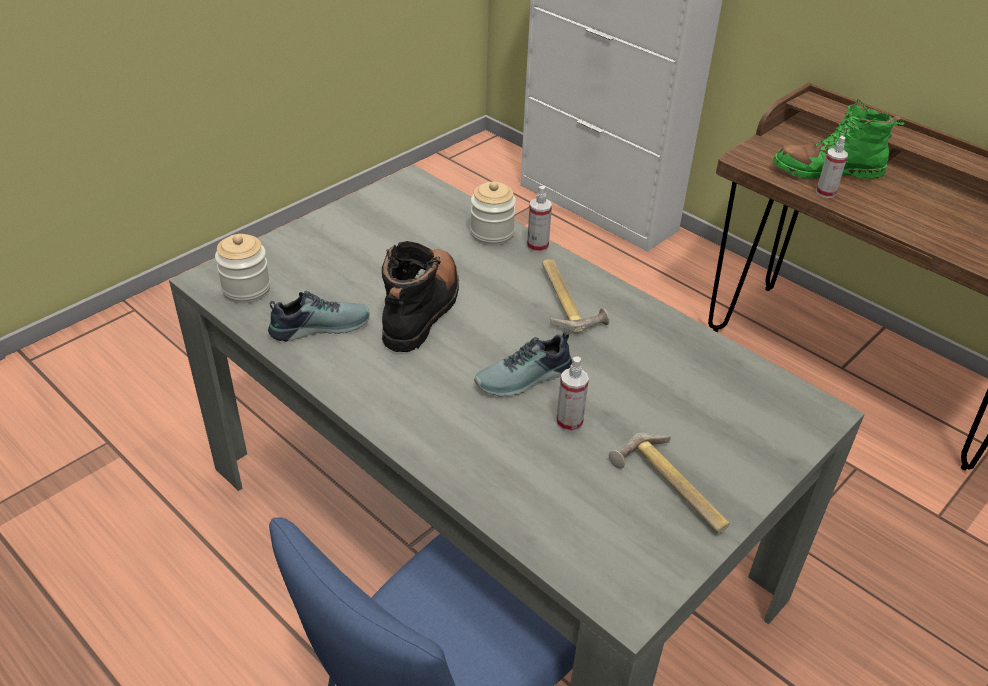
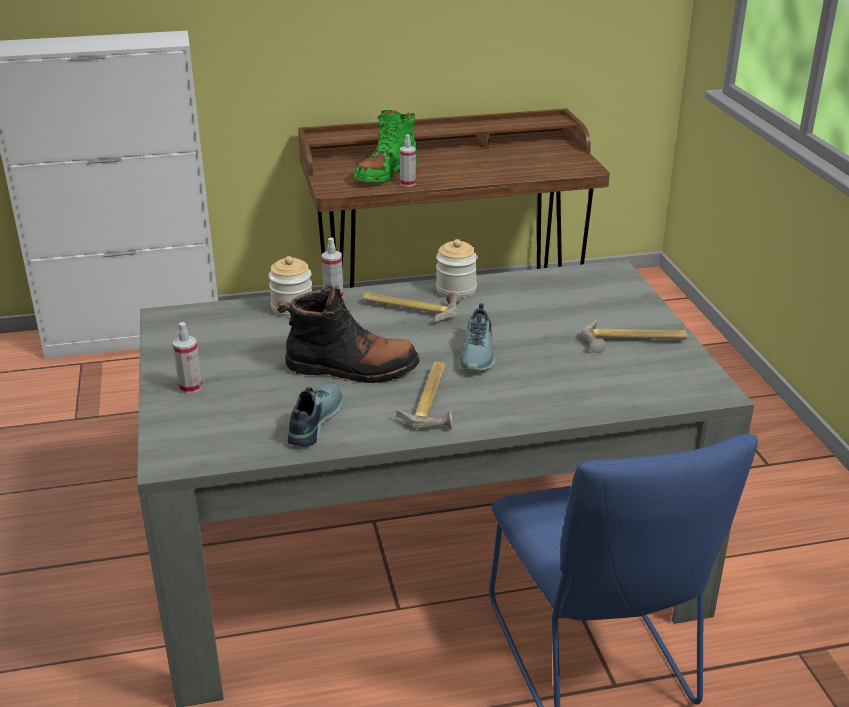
camera: 55 degrees left, 10 degrees down
jar [215,234,270,303] -> jar moved to [436,239,478,298]
black boot [382,241,459,352] -> black boot turned 135 degrees clockwise [277,285,420,383]
spray bottle [556,357,589,432] -> spray bottle moved to [172,322,202,394]
none -> hammer [396,362,453,429]

